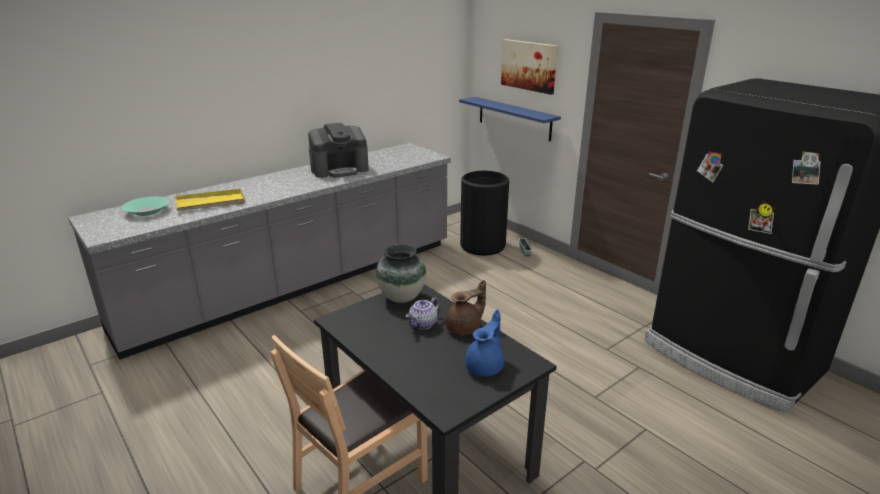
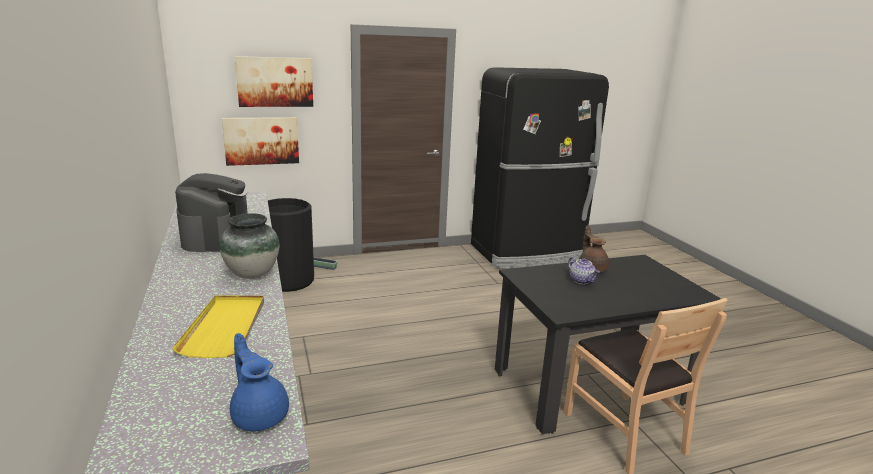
camera: 70 degrees left, 5 degrees down
turquoise bowl [122,196,169,216] -> none
vase [376,244,426,303] -> vase moved to [219,213,279,279]
blue shelf [459,97,561,141] -> picture [222,117,299,166]
blue teapot [465,310,504,376] -> blue teapot moved to [230,333,289,431]

